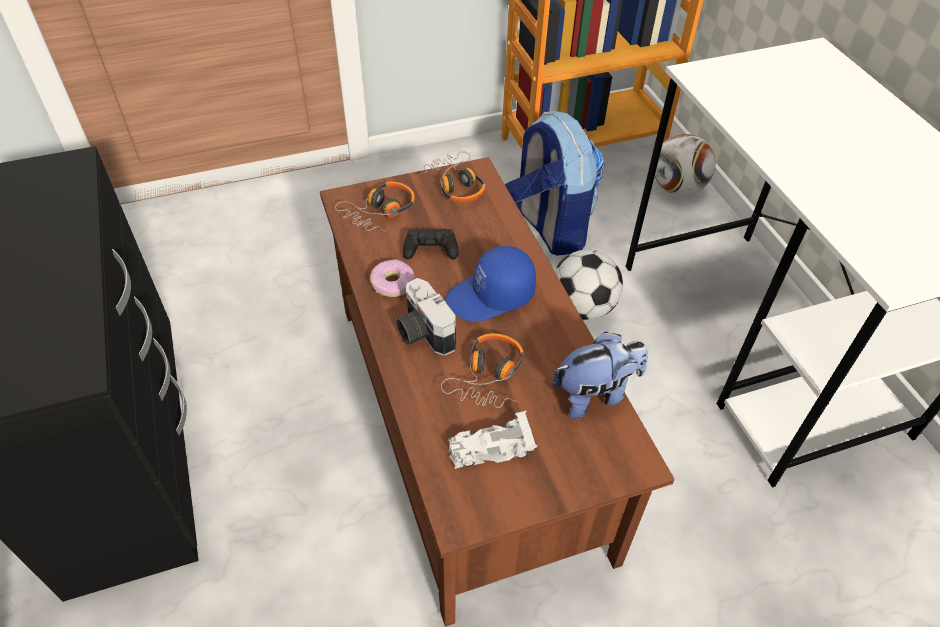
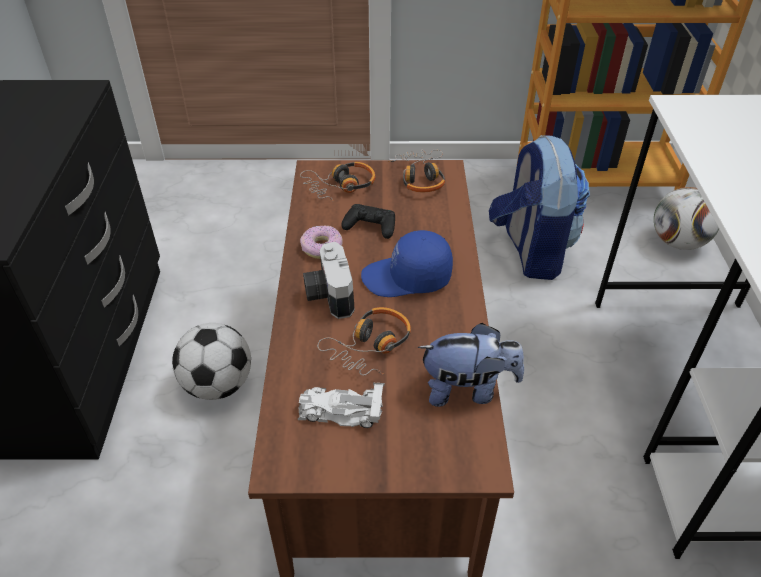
camera: 20 degrees right, 5 degrees down
football [555,250,623,320] -> football moved to [172,323,251,400]

